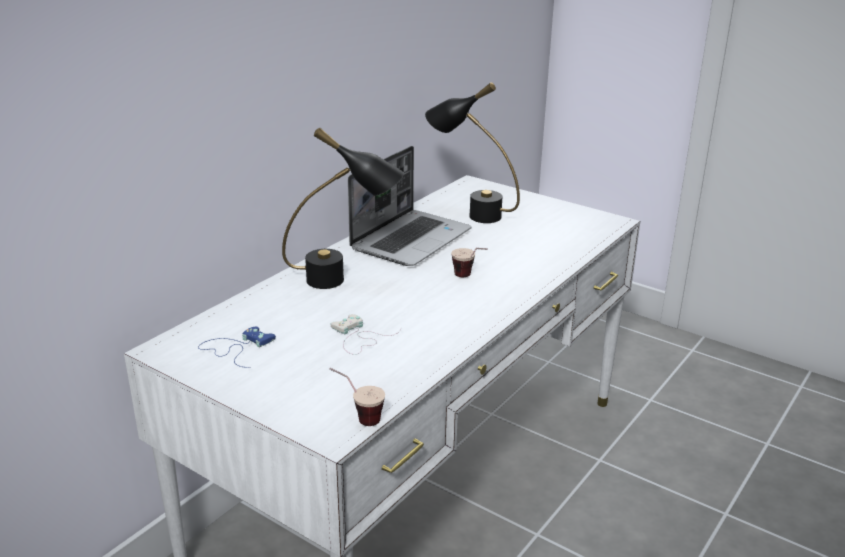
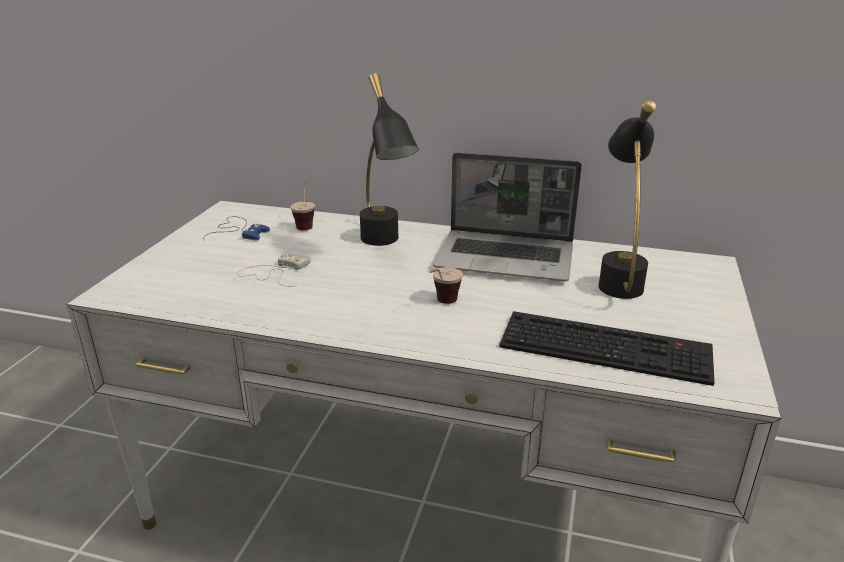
camera: 70 degrees right, 0 degrees up
cup [330,368,385,426] -> cup moved to [290,179,315,230]
none -> keyboard [499,311,715,386]

